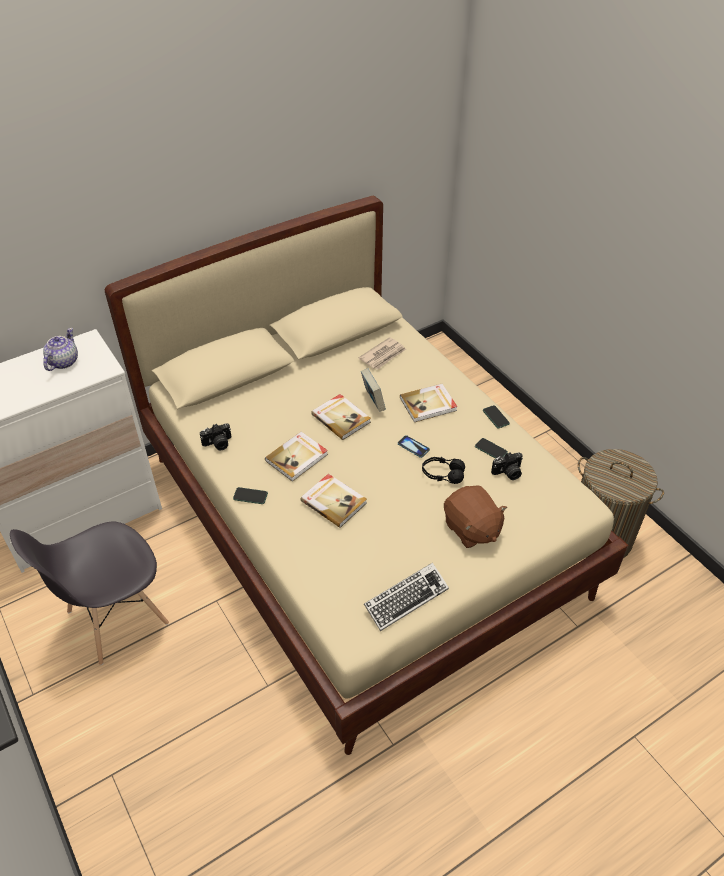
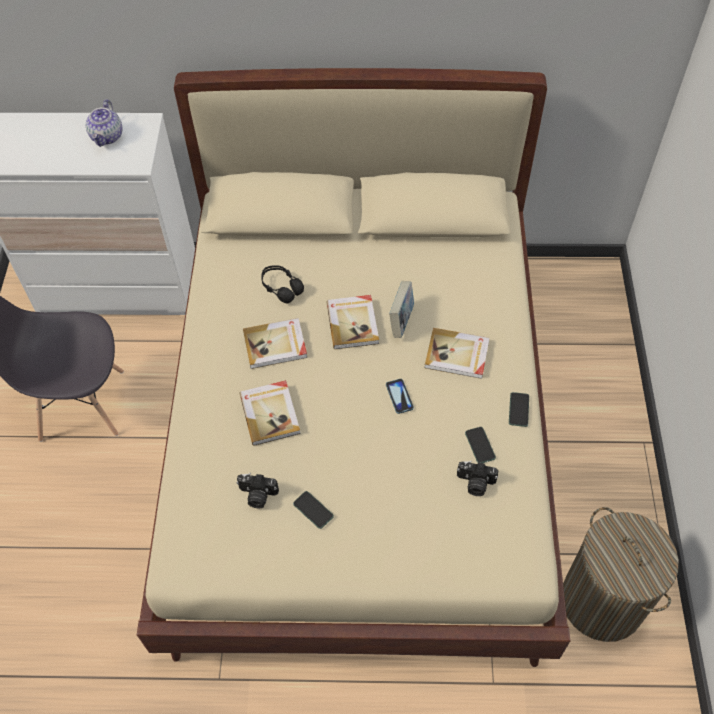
camera: 35 degrees right, 10 degrees up
teapot [43,328,78,371] -> teapot turned 135 degrees clockwise [86,99,123,147]
camera [200,423,231,451] -> camera moved to [236,473,279,508]
phone [233,487,268,504] -> phone moved to [293,491,334,529]
newspaper [358,337,406,370] -> none
keyboard [364,563,449,631] -> none
black headphones [422,457,465,484] -> black headphones moved to [261,265,304,304]
brown plush toy [444,485,507,548] -> none

